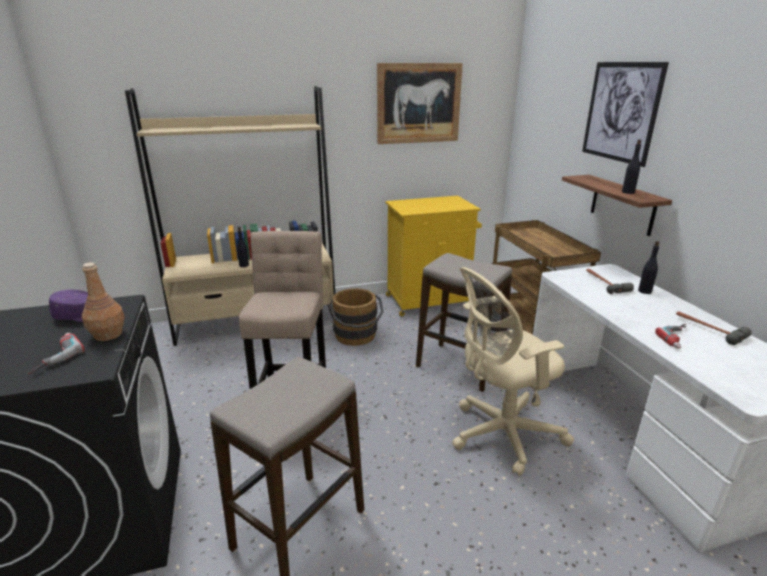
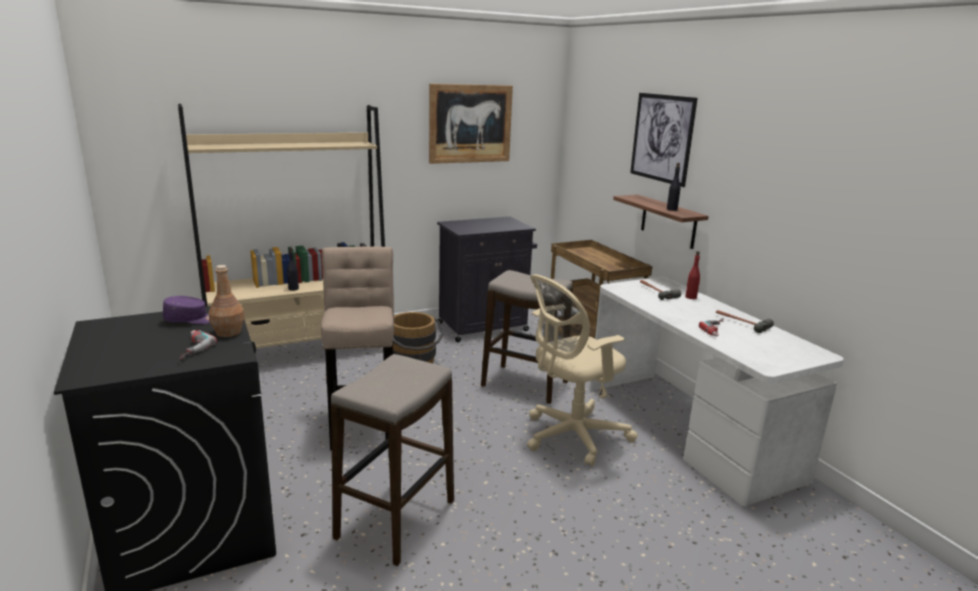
camera: 10 degrees left, 5 degrees down
yellow cabinet [385,196,482,316] -> black cabinet [437,217,537,342]
black bottle [638,241,660,294] -> red bottle [685,251,700,299]

